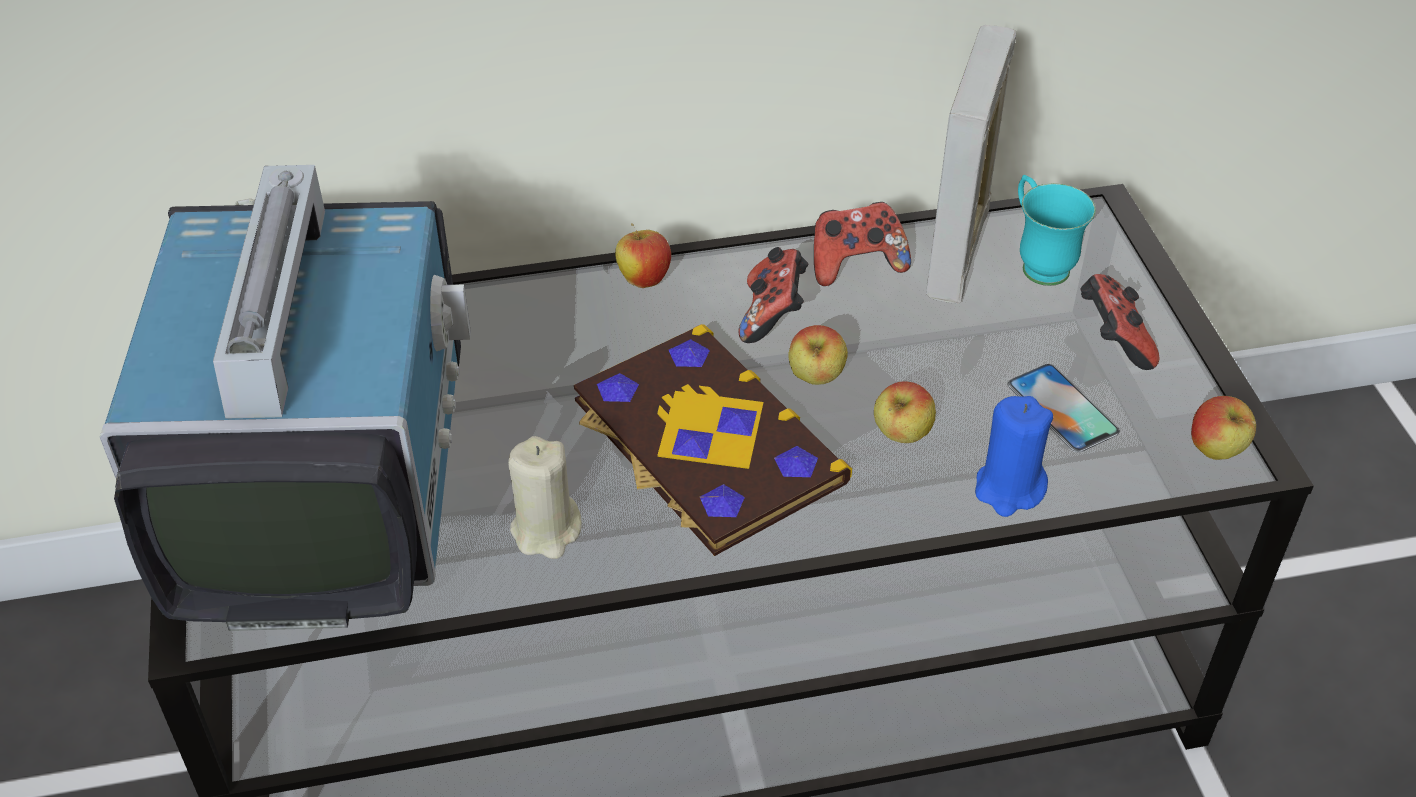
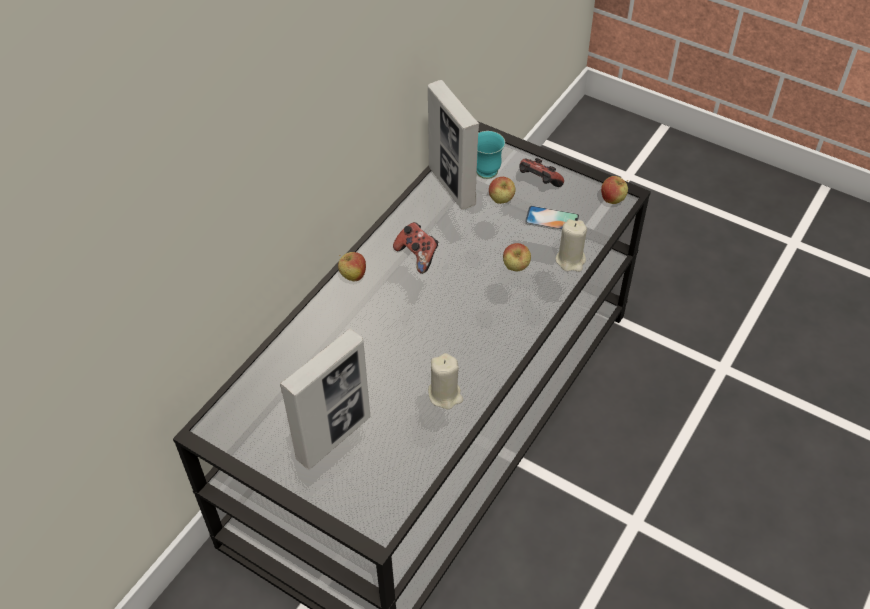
camera: 45 degrees left, 5 degrees up
television [100,165,471,631] -> picture frame [280,329,370,469]
book [574,324,852,556] -> none
apple [788,325,848,385] -> apple moved to [489,177,516,204]
game controller [814,202,911,286] -> none
blue candle [975,396,1053,517] -> beige candle [555,219,587,272]

